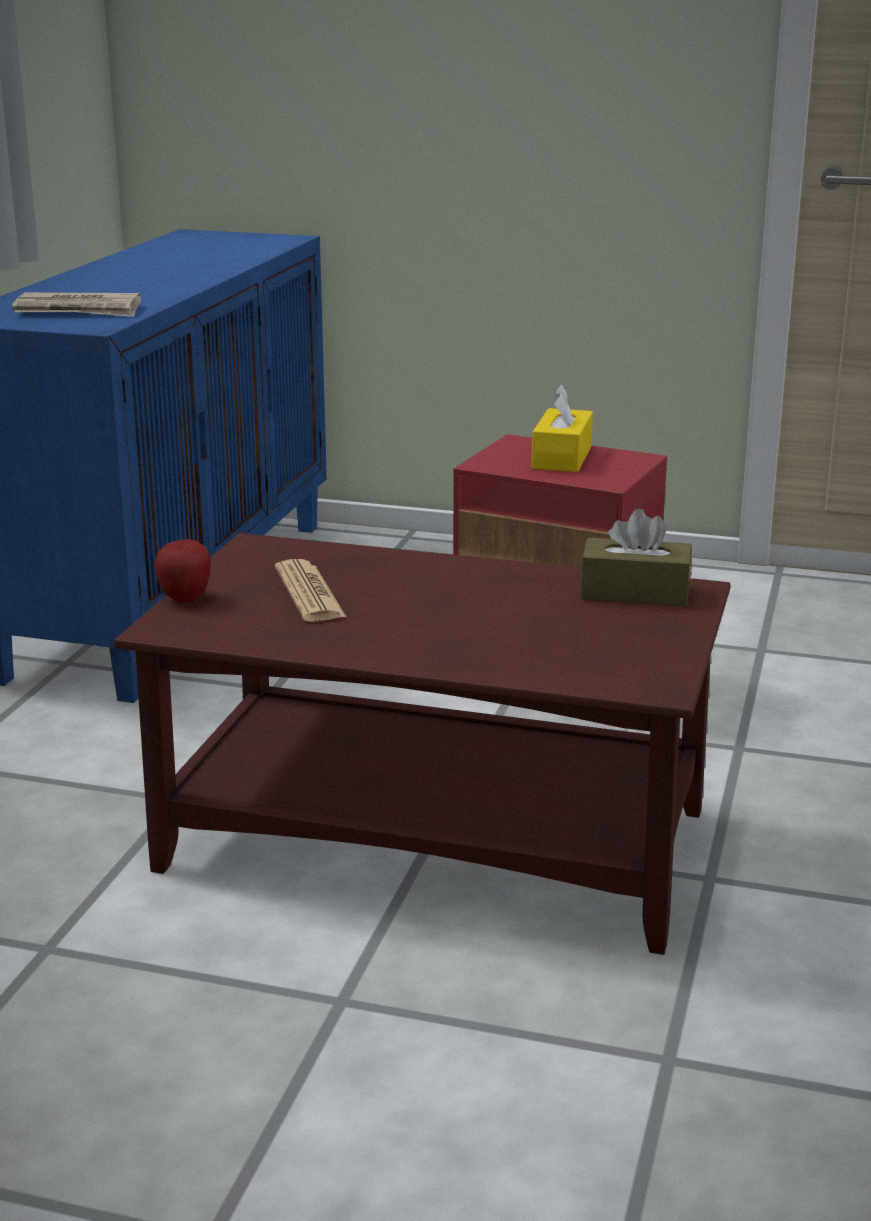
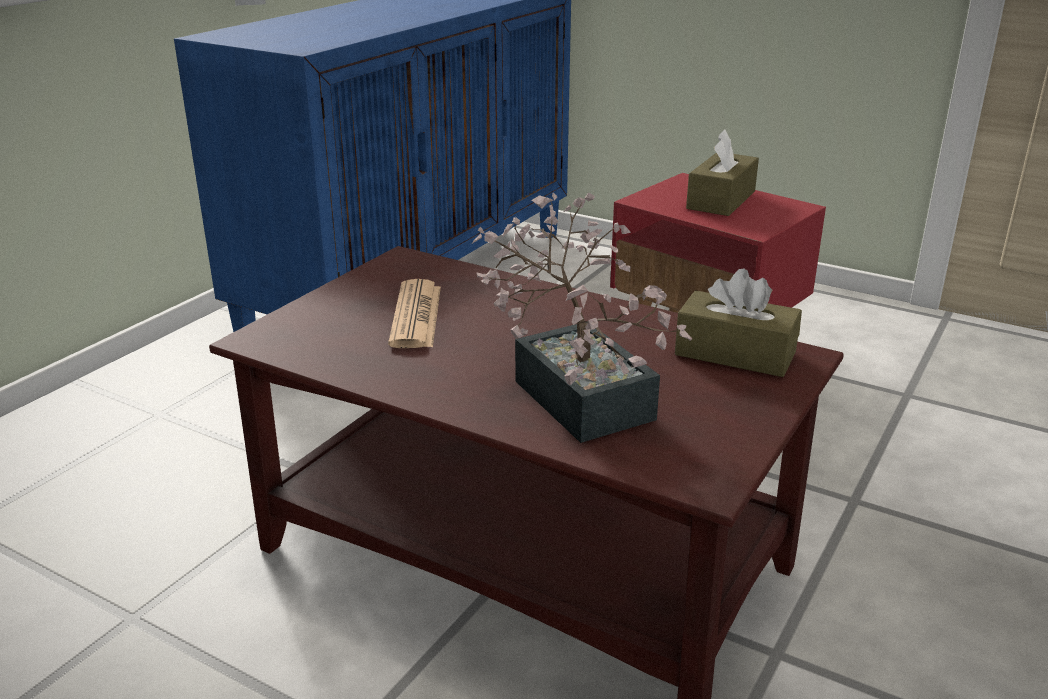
camera: 15 degrees right, 5 degrees up
newspaper [12,292,141,317] -> none
apple [154,539,211,603] -> none
yellow tissue box [531,384,593,472] -> brown tissue box [686,129,759,216]
none -> potted plant [472,192,692,443]

